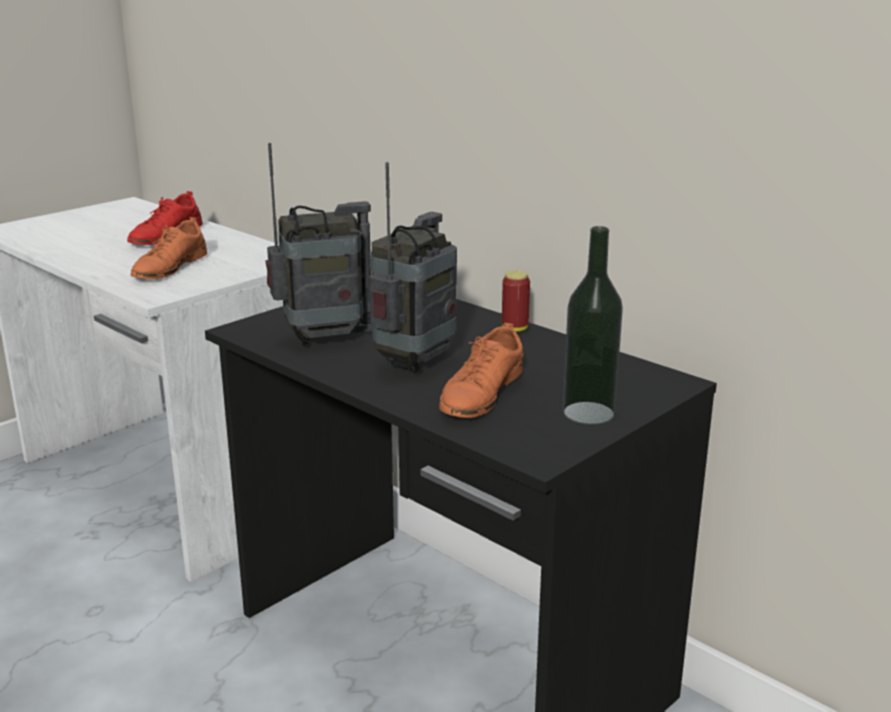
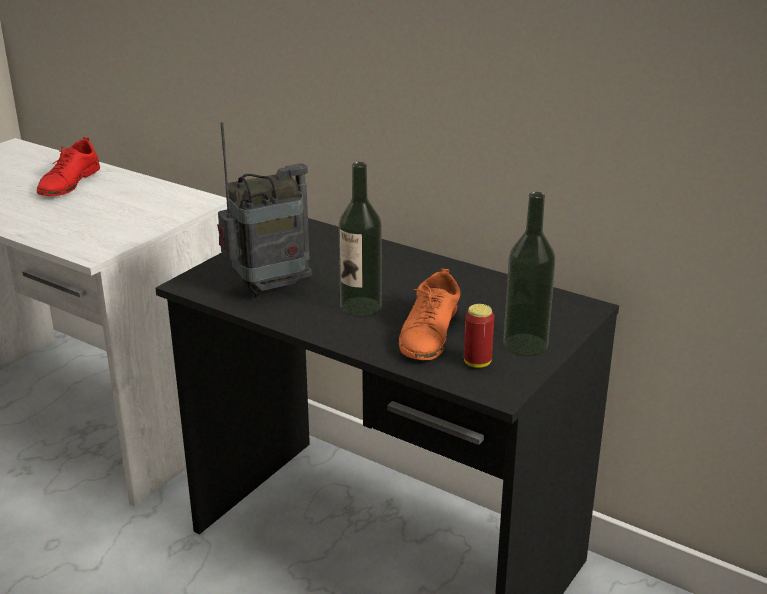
camera: 10 degrees left, 5 degrees up
orange shoe [131,217,207,279] -> none
radio [369,162,457,373] -> bottle [338,162,382,317]
can [502,270,530,332] -> can moved to [464,304,494,368]

